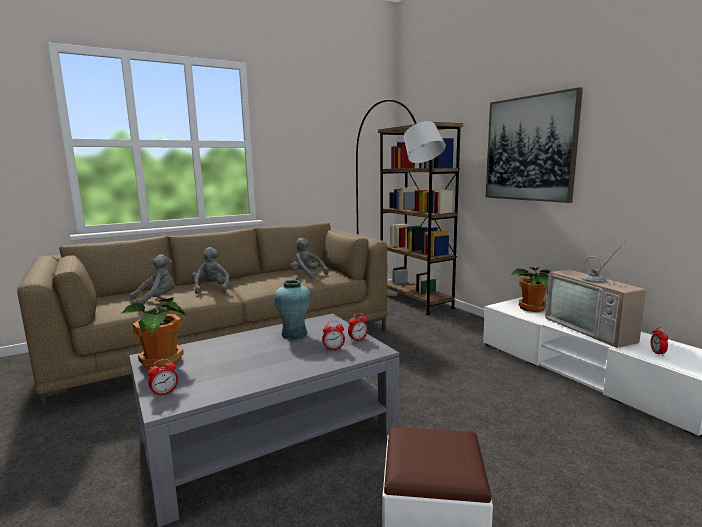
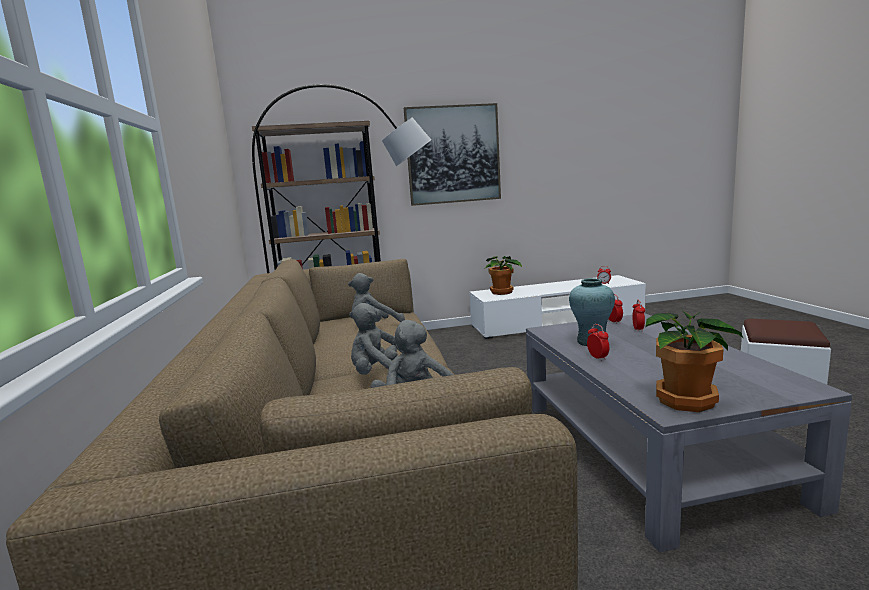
camera: 70 degrees left, 0 degrees up
alarm clock [148,359,178,398] -> alarm clock moved to [587,324,609,361]
television [545,232,646,348] -> none

